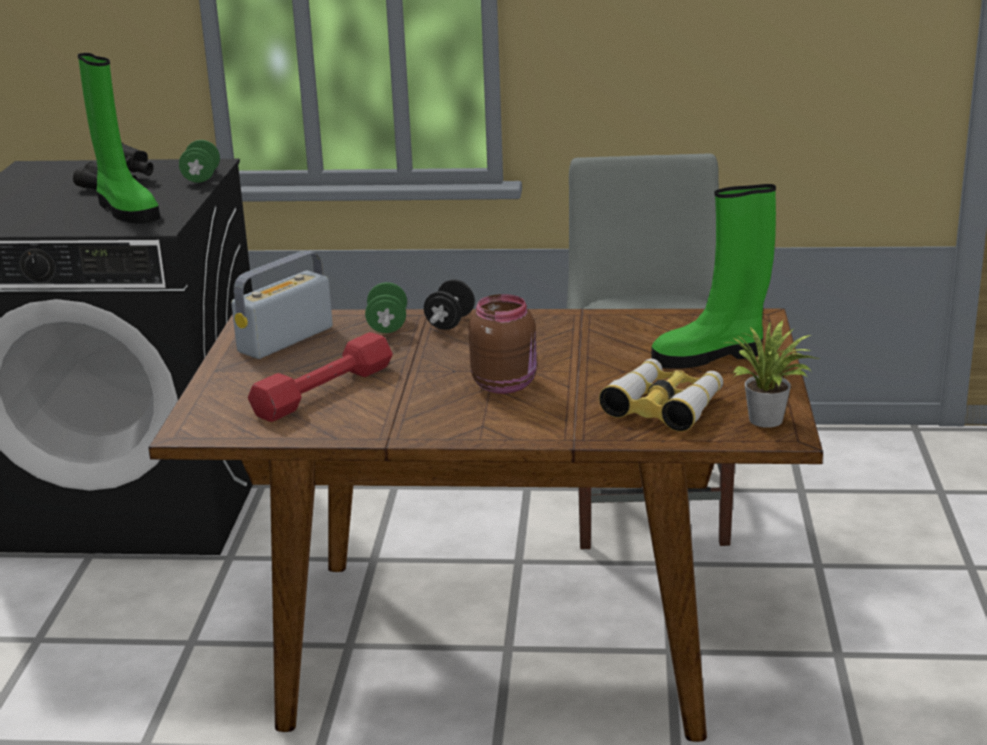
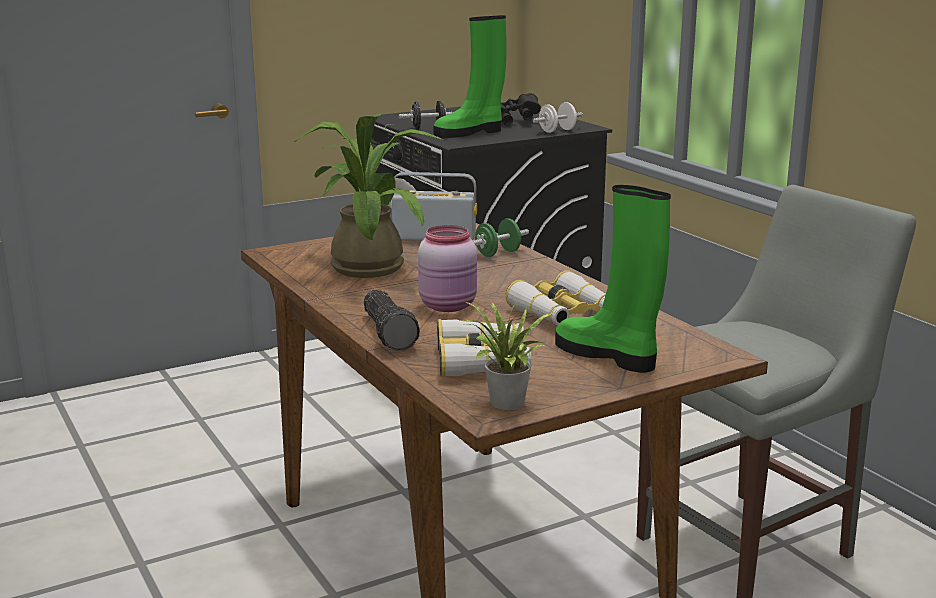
camera: 55 degrees right, 5 degrees down
green boot [78,53,160,224] -> green boot turned 45 degrees clockwise [434,15,507,138]
green dumbbell [179,140,220,183] -> white dumbbell [533,102,583,133]
red dumbbell [248,332,393,422] -> potted plant [294,114,443,278]
black dumbbell [424,279,475,330] -> black dumbbell moved to [399,101,453,129]
brown jar [469,294,537,394] -> pink jar [418,225,477,312]
none -> flashlight [364,289,420,351]
none -> binoculars [505,270,606,325]

